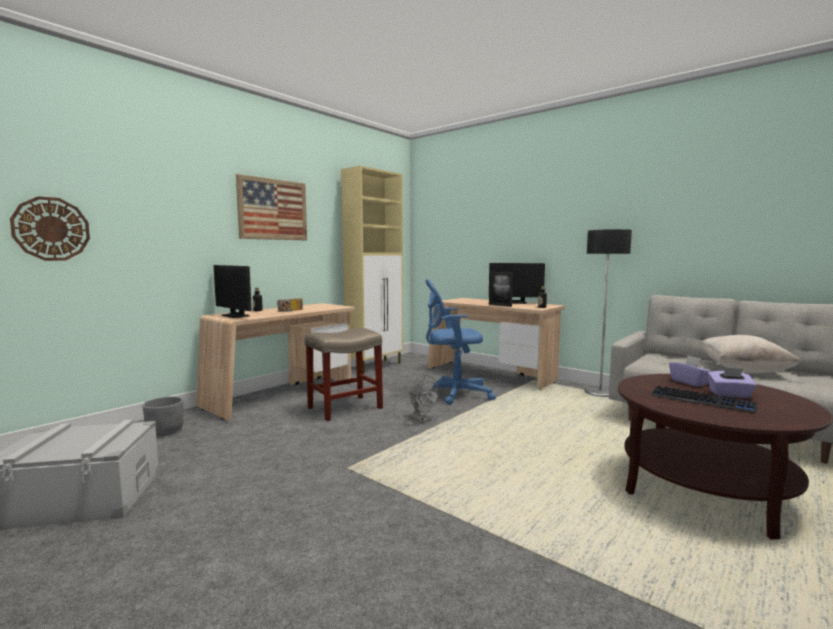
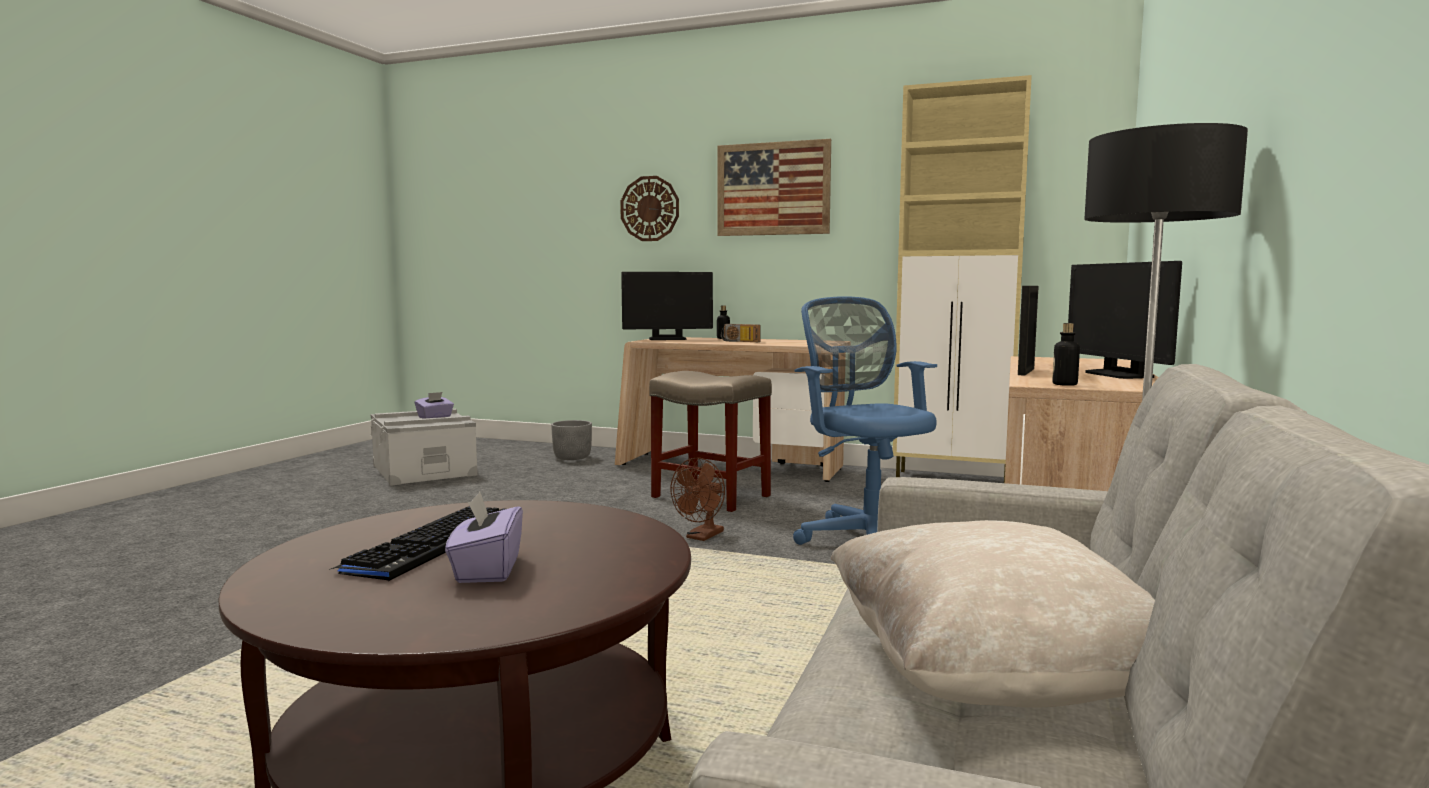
camera: 70 degrees right, 0 degrees up
wall clock [10,196,90,261] -> wall clock moved to [620,176,679,241]
monitor [214,265,252,318] -> monitor turned 120 degrees counterclockwise [621,272,713,340]
grey fan [409,375,439,423] -> brown fan [671,458,725,541]
purple tissue box [669,356,712,387] -> purple tissue box moved to [415,392,454,419]

